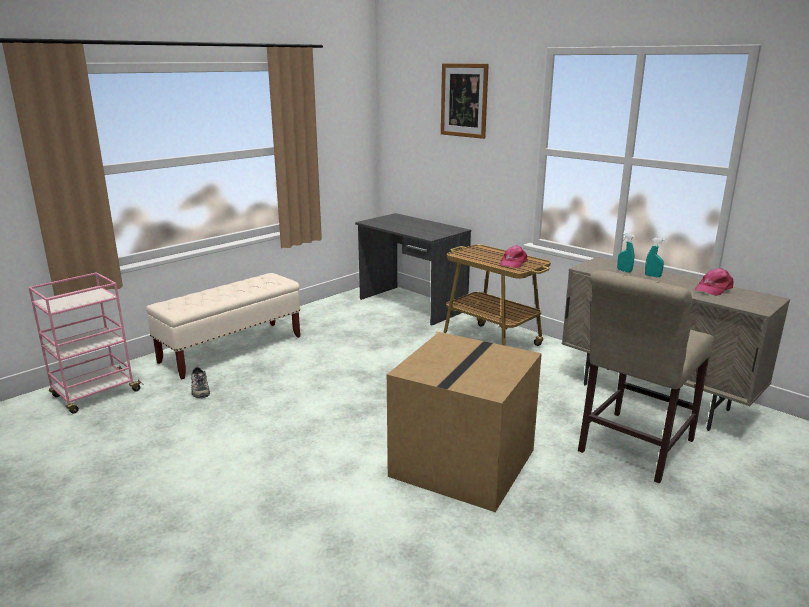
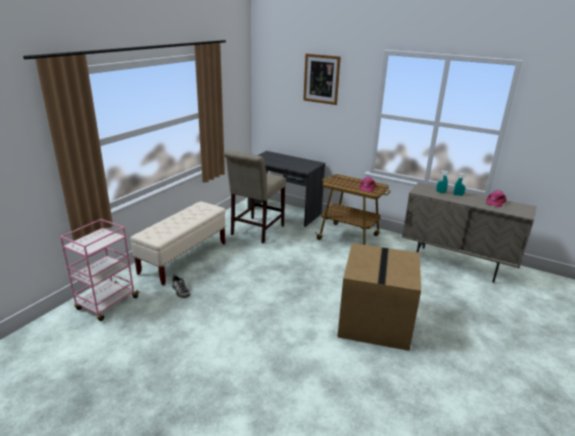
camera: 15 degrees left, 5 degrees up
beige chair [578,270,714,483] -> beige chair moved to [223,150,286,244]

